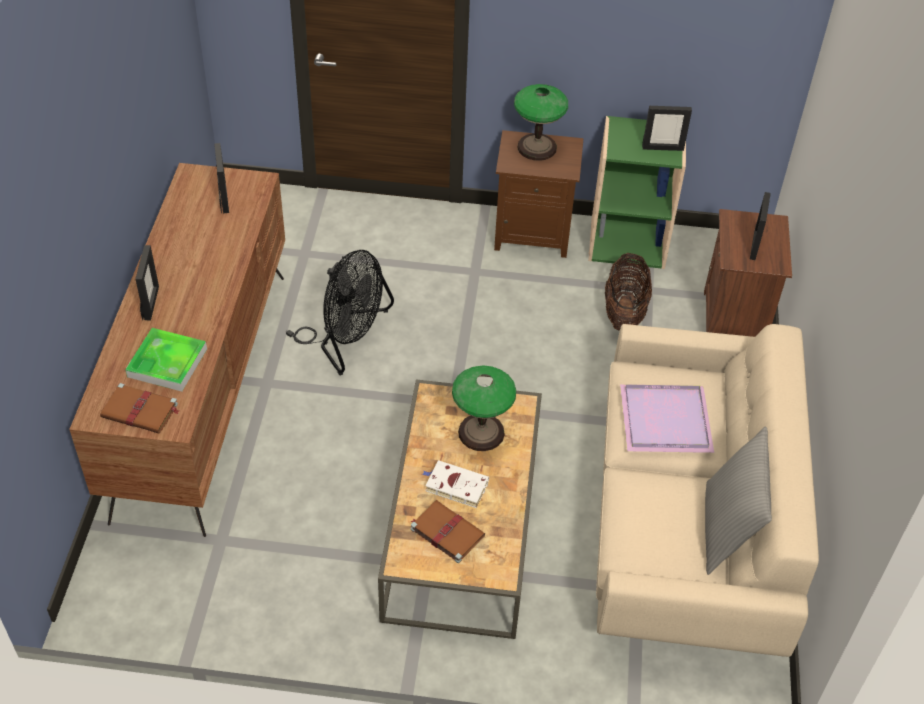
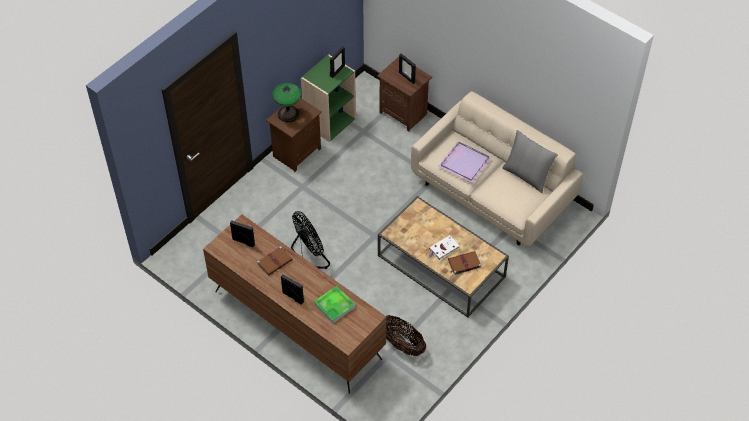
camera: 55 degrees left, 5 degrees up
brown book [100,383,179,434] -> brown book moved to [257,246,293,276]
table lamp [452,365,516,451] -> none
basket [605,253,652,331] -> basket moved to [386,315,426,356]

